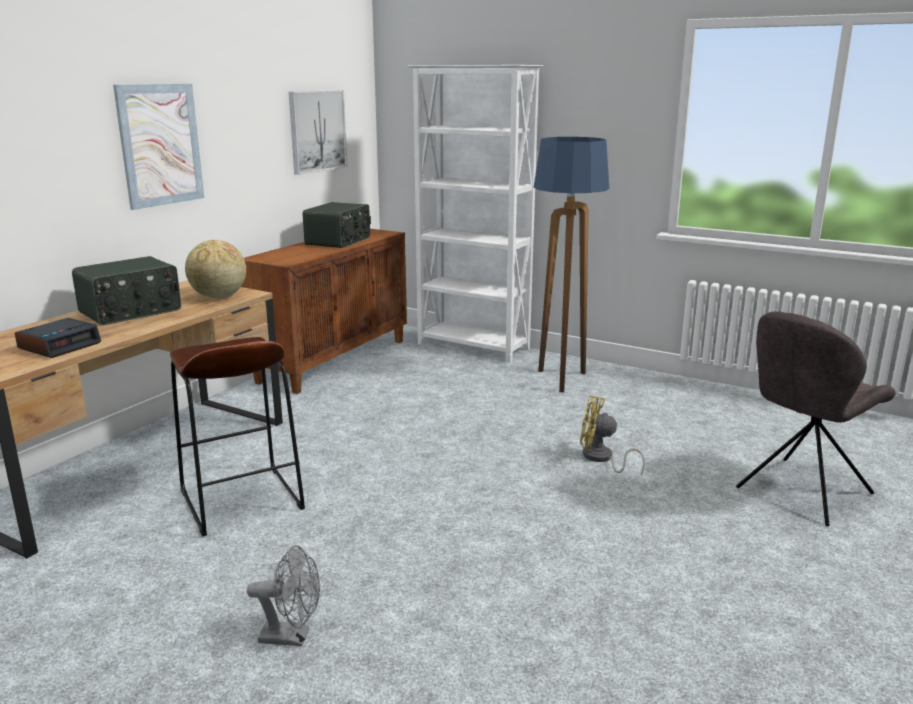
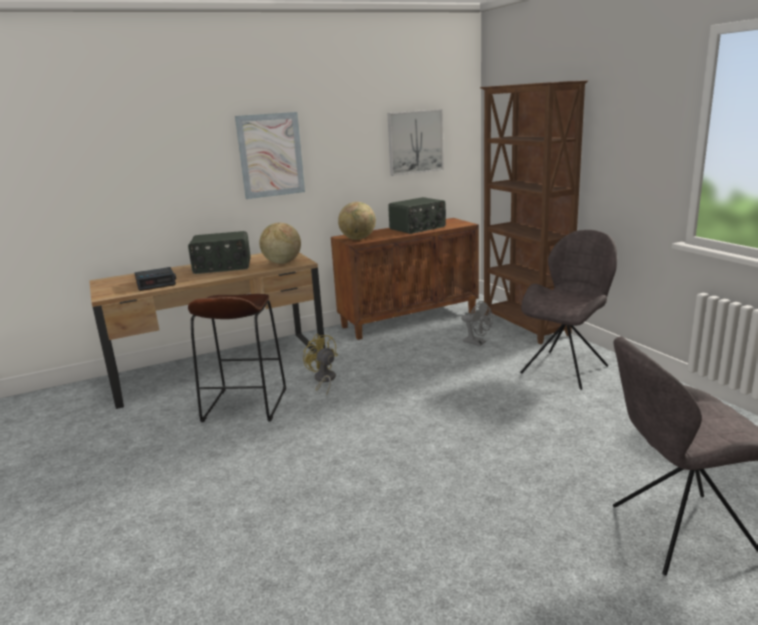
camera: 35 degrees right, 0 degrees up
grey fan [247,545,320,646] -> grey fan moved to [461,301,493,346]
white bookcase [408,65,543,362] -> brown bookcase [480,80,588,344]
floor lamp [534,137,609,392] -> grey chair [520,230,617,390]
yellow fan [580,396,645,475] -> yellow fan moved to [303,334,338,395]
none -> globe [338,202,376,240]

